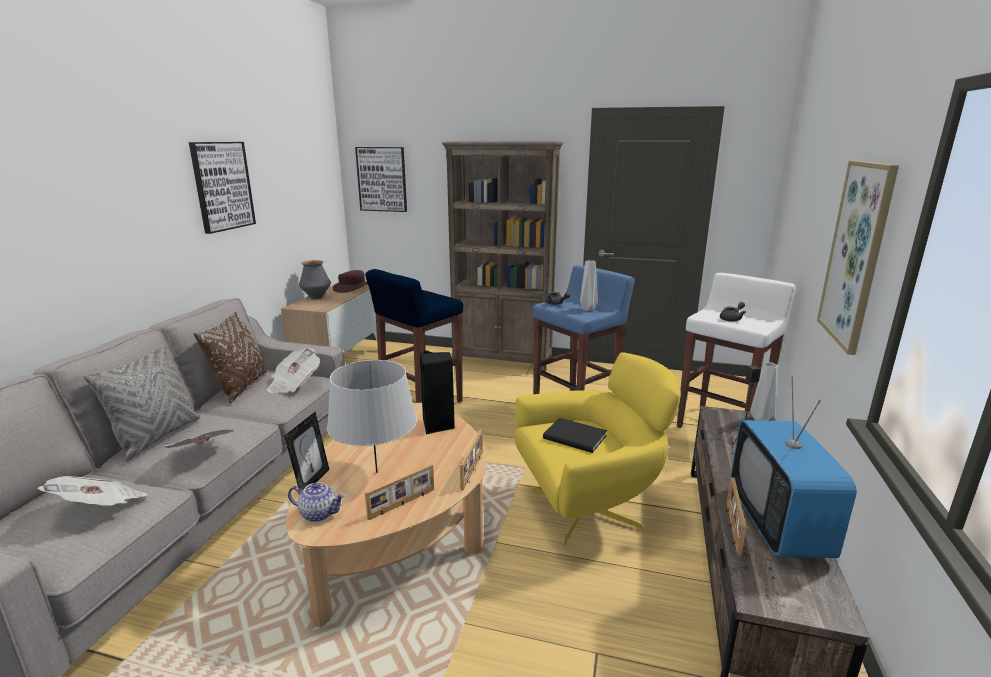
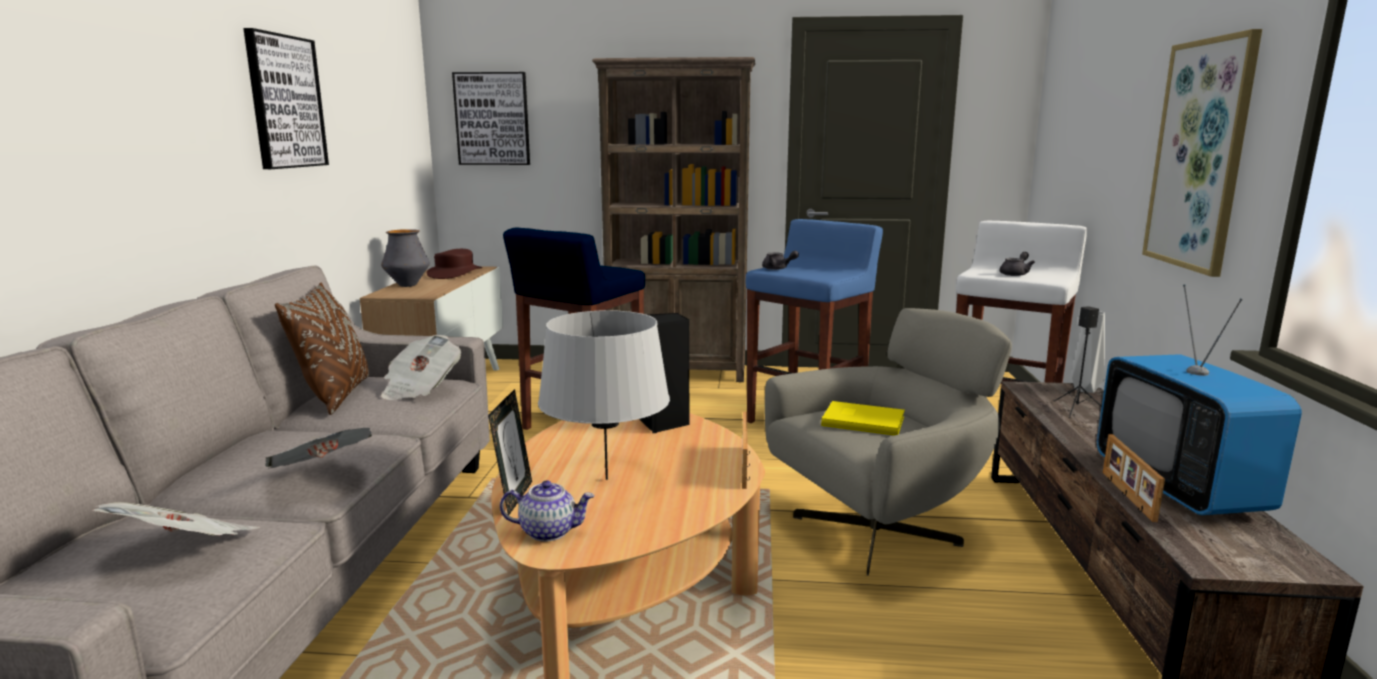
camera: 10 degrees left, 5 degrees down
grey pillow [83,345,200,462] -> none
picture frame [365,464,434,520] -> none
yellow armchair [515,352,681,547] -> grey armchair [765,308,1012,576]
black book [543,418,607,453] -> yellow book [821,401,905,436]
grey vase [580,260,598,311] -> none

